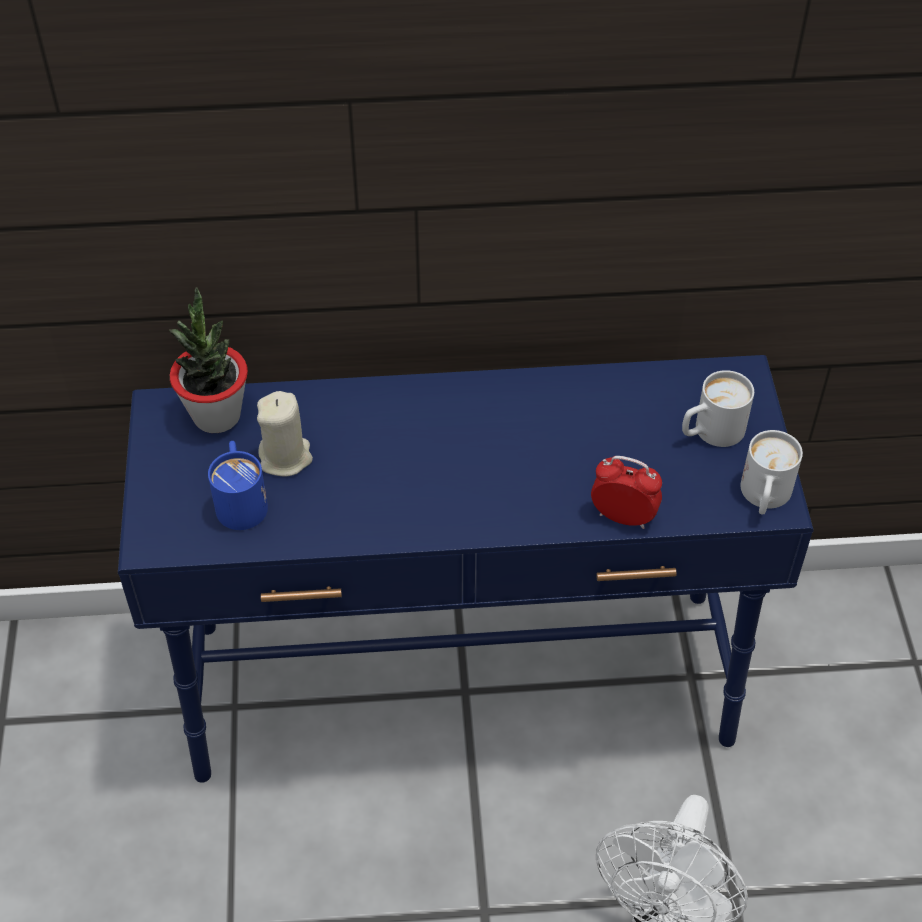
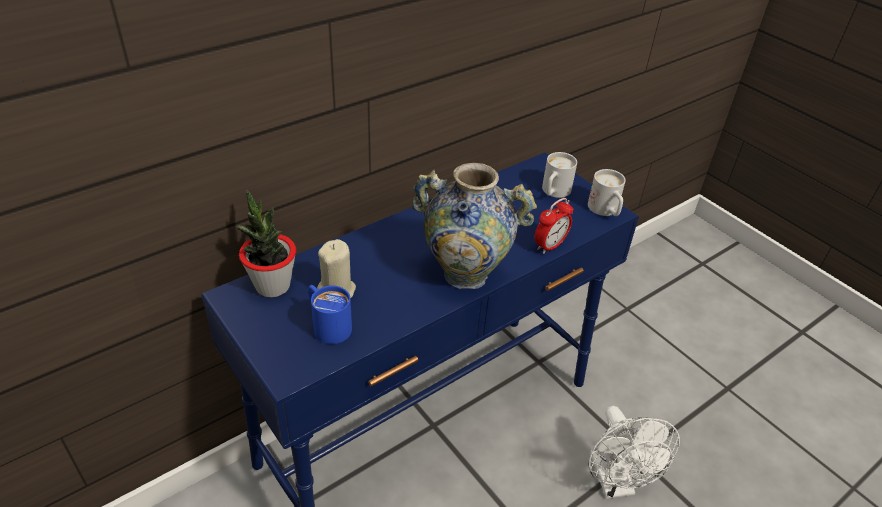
camera: 35 degrees left, 10 degrees down
alarm clock [591,456,662,529] -> alarm clock turned 150 degrees clockwise [535,198,573,254]
none -> vase [412,163,537,289]

